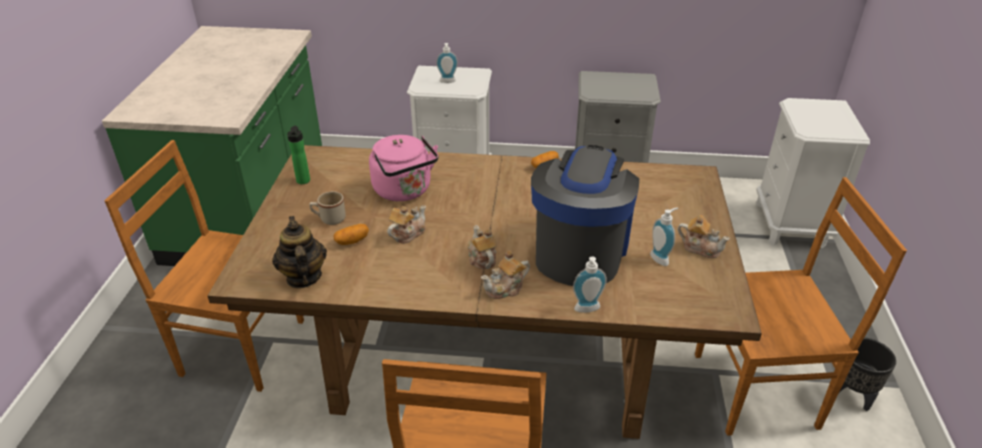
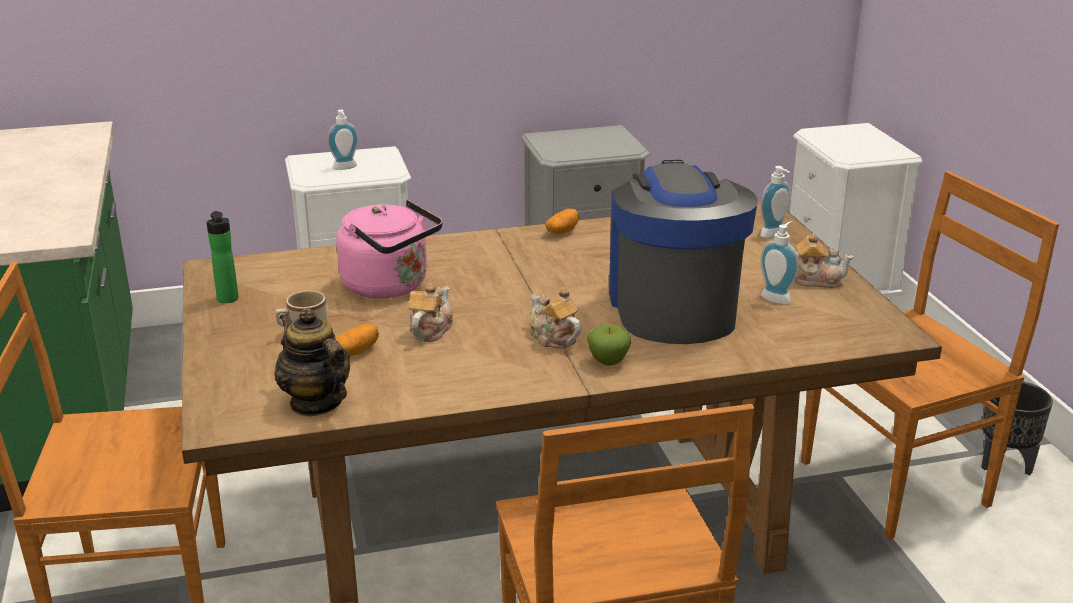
camera: 20 degrees left, 10 degrees down
teapot [481,251,530,299] -> apple [587,324,631,366]
soap dispenser [573,257,607,313] -> soap dispenser moved to [760,166,791,238]

